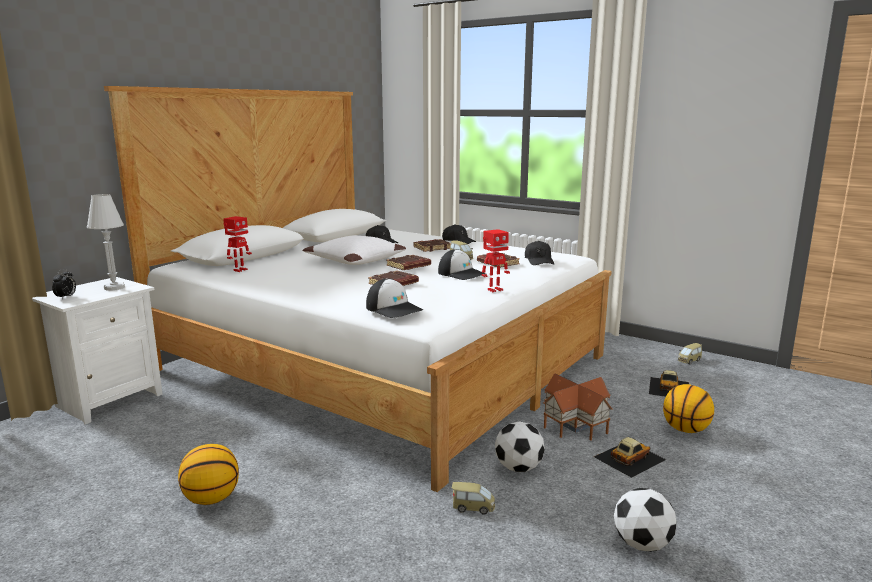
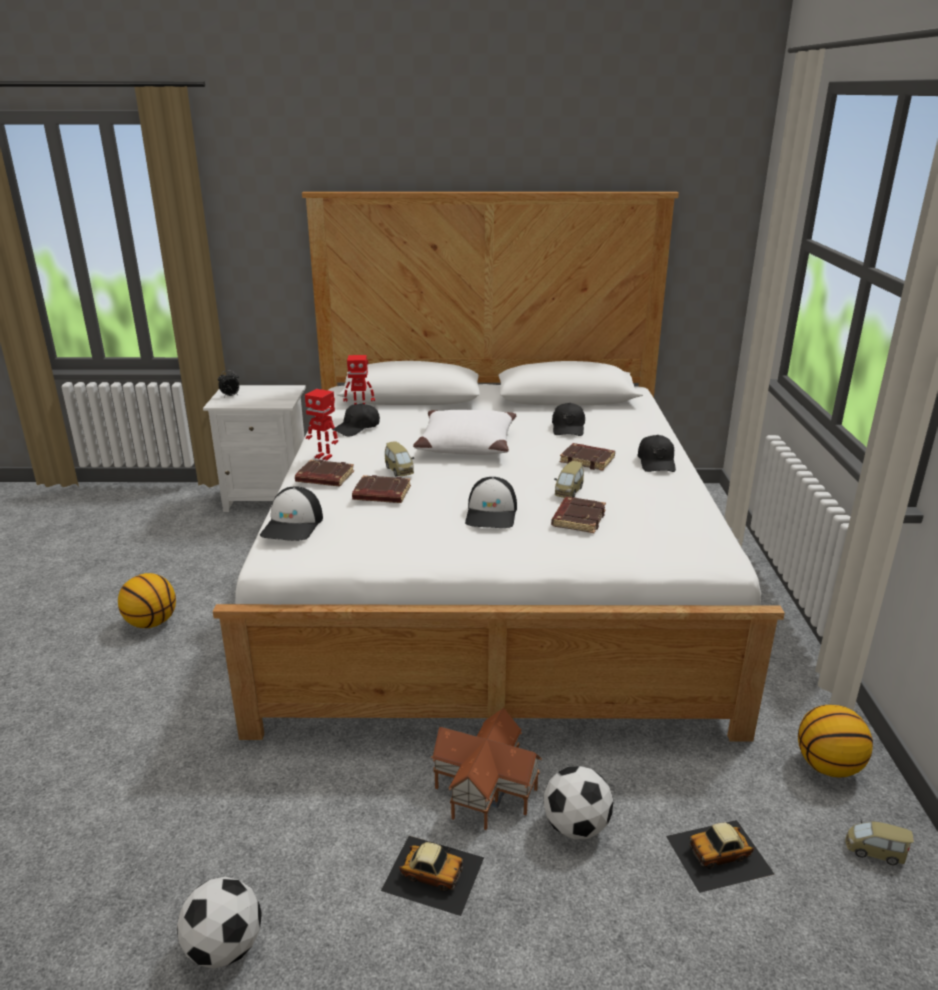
camera: 55 degrees right, 10 degrees up
white table lamp [87,194,125,290] -> none
brown book [386,255,431,270] -> brown book moved to [295,460,354,486]
toy car [452,482,495,515] -> toy car moved to [385,441,414,476]
toy robot [482,229,510,292] -> toy robot moved to [305,389,338,461]
football [495,421,545,472] -> football moved to [543,766,613,839]
black cap [525,241,555,265] -> black cap moved to [332,403,380,437]
basketball [663,384,714,433] -> basketball moved to [798,705,873,778]

